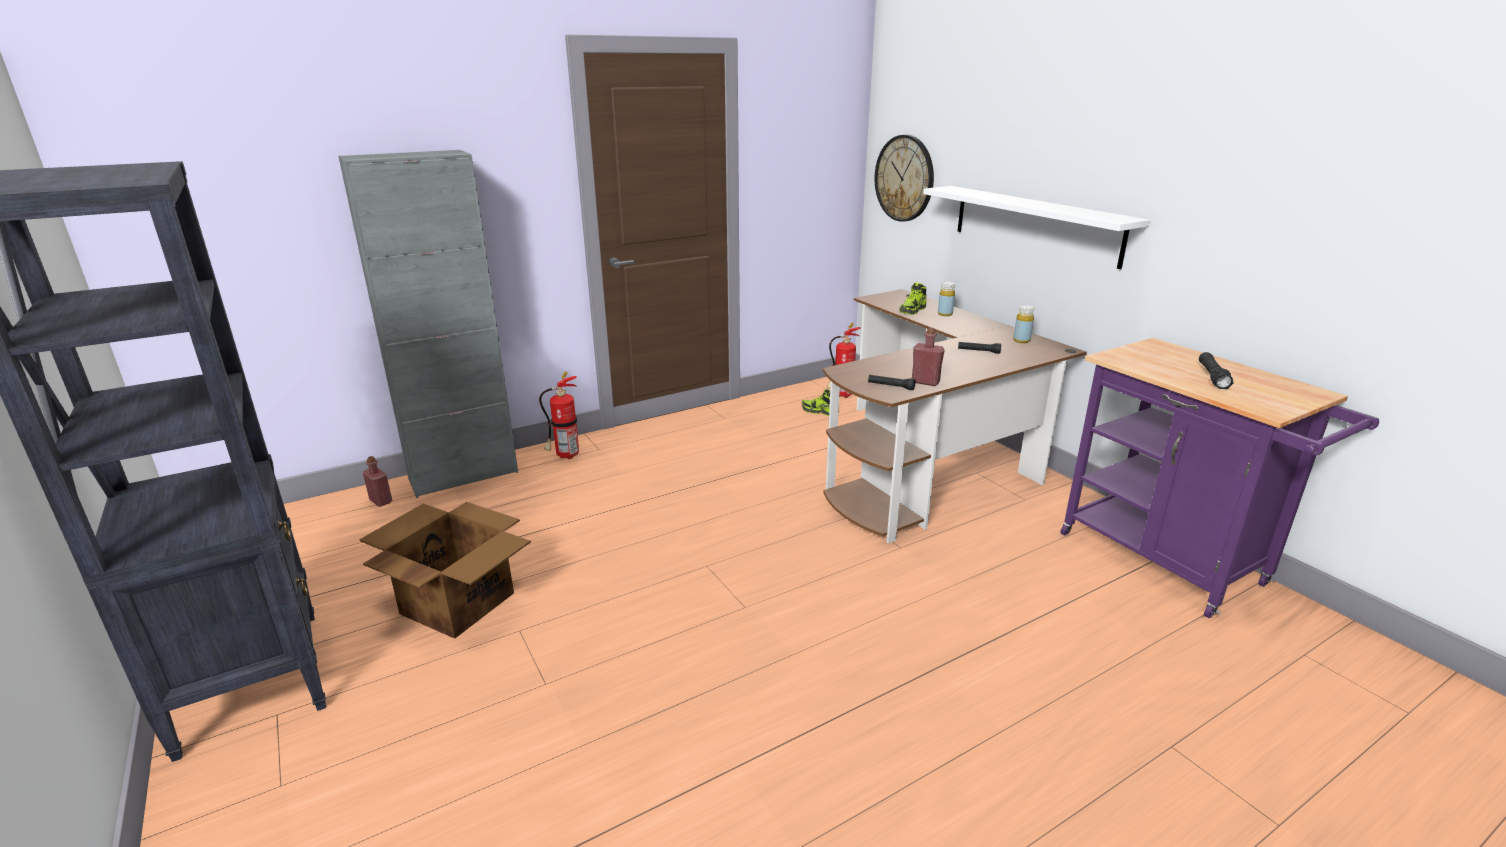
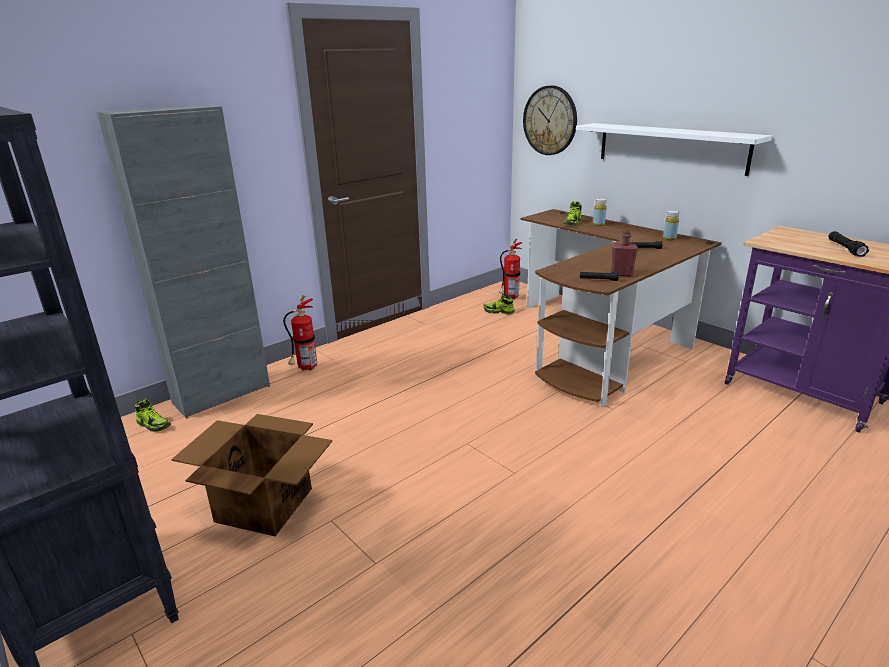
camera: 10 degrees left, 0 degrees up
red bottle [363,456,392,507] -> shoe [135,399,171,432]

